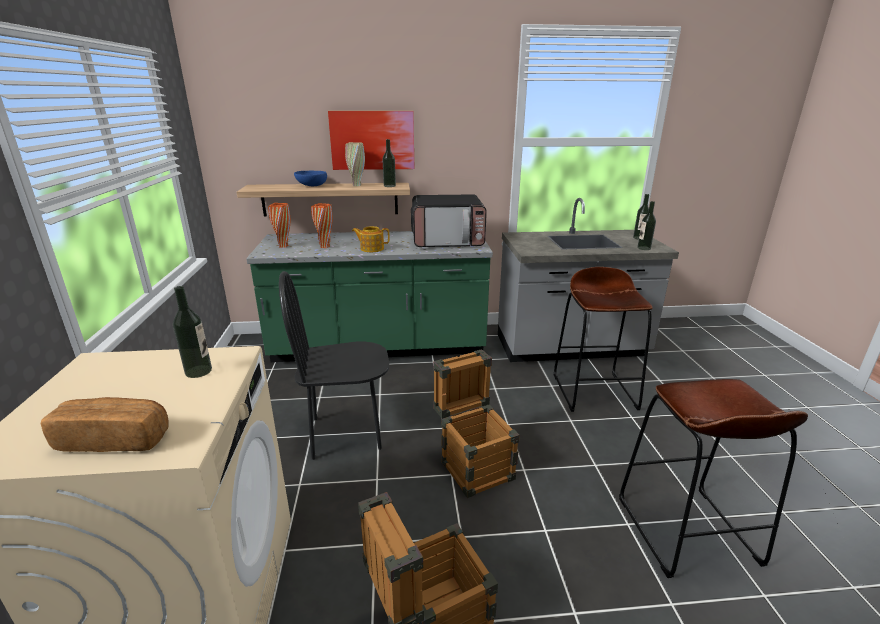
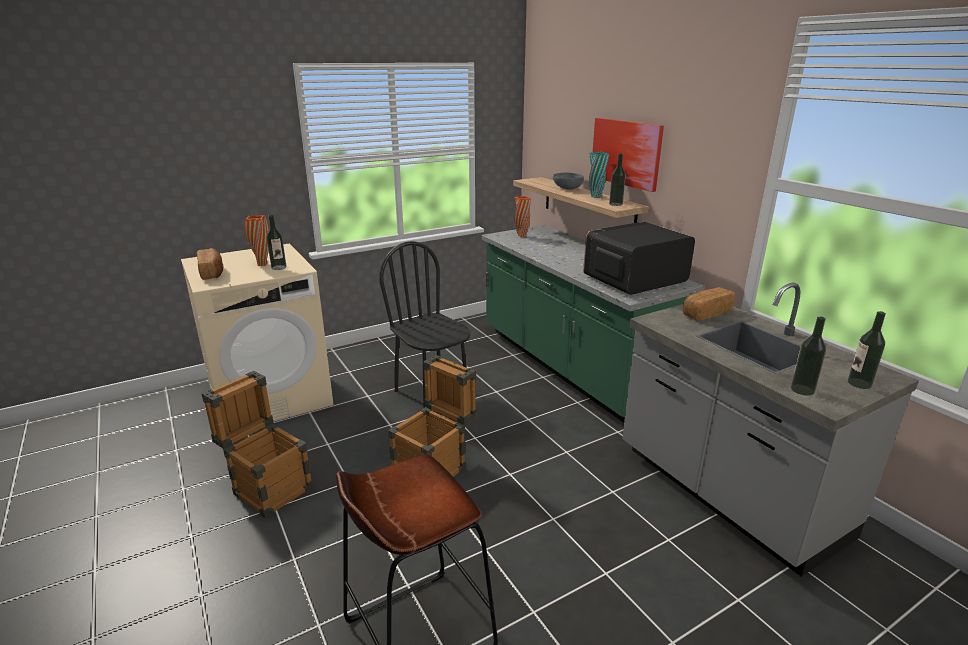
camera: 65 degrees right, 0 degrees up
blue bowl [294,171,327,186] -> grey bowl [553,172,584,189]
orange vase [311,203,333,248] -> orange vase moved to [244,215,269,266]
beige vase [345,142,365,186] -> turquoise vase [589,152,609,198]
teapot [352,226,390,252] -> none
microwave [411,194,487,247] -> microwave turned 90 degrees clockwise [583,222,695,295]
brown stool [554,267,653,412] -> none
none -> bread [683,287,735,320]

